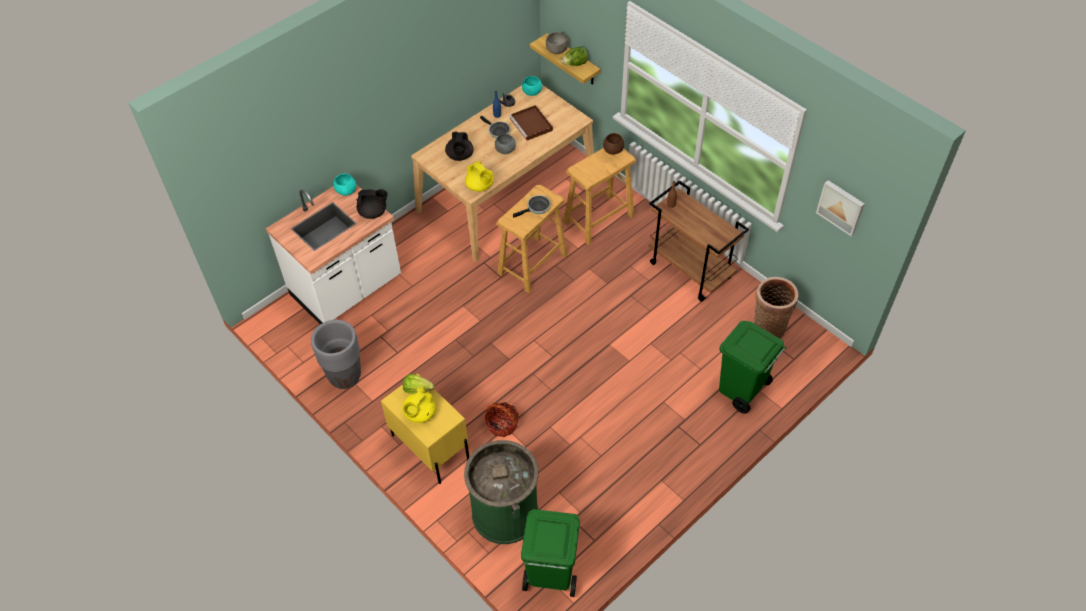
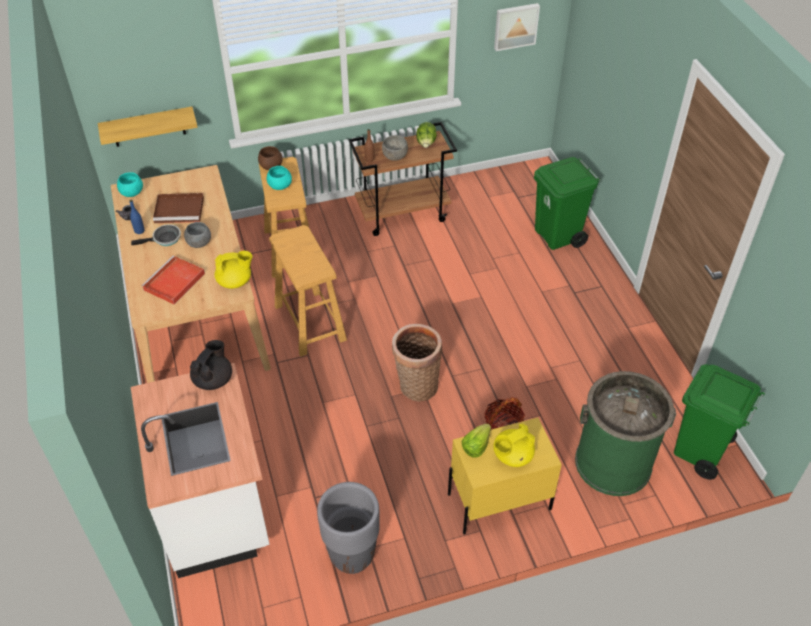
camera: 65 degrees left, 5 degrees down
turquoise bowl [334,173,357,196] -> turquoise bowl moved to [267,166,292,190]
yellow teapot [402,388,436,423] -> yellow teapot turned 90 degrees clockwise [493,424,535,467]
black teapot [445,131,474,161] -> red tray [141,256,205,304]
frying pan [513,195,551,218] -> none
grey bowl [546,32,569,54] -> grey bowl moved to [382,135,408,161]
lettuce [561,47,588,66] -> lettuce moved to [416,122,437,148]
basket [754,277,798,338] -> basket moved to [392,324,442,402]

